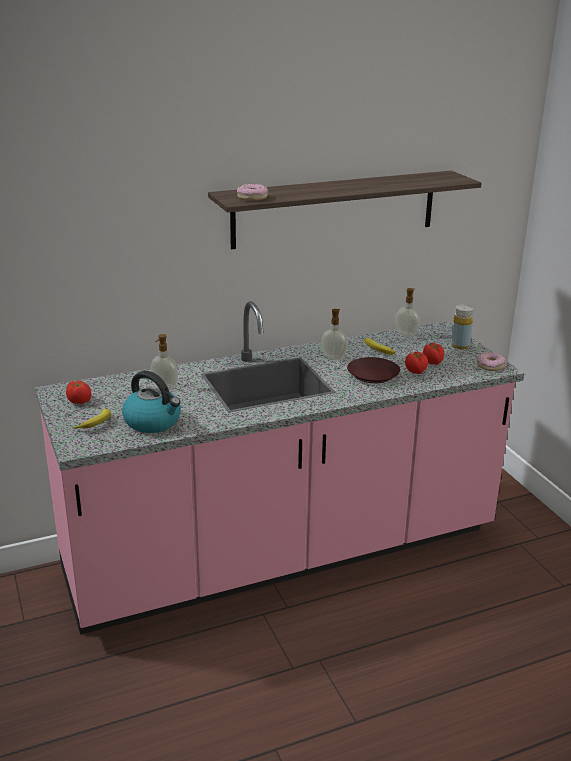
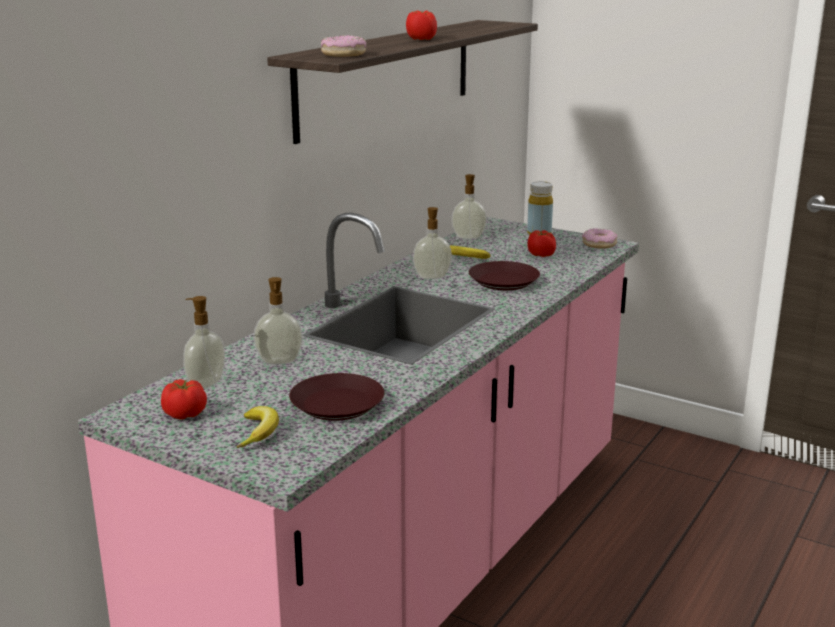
camera: 35 degrees left, 5 degrees down
kettle [122,371,181,433] -> brown plate [289,373,384,421]
tomato [405,352,428,374] -> tomato moved to [406,11,437,40]
none -> soap dispenser [183,296,225,389]

